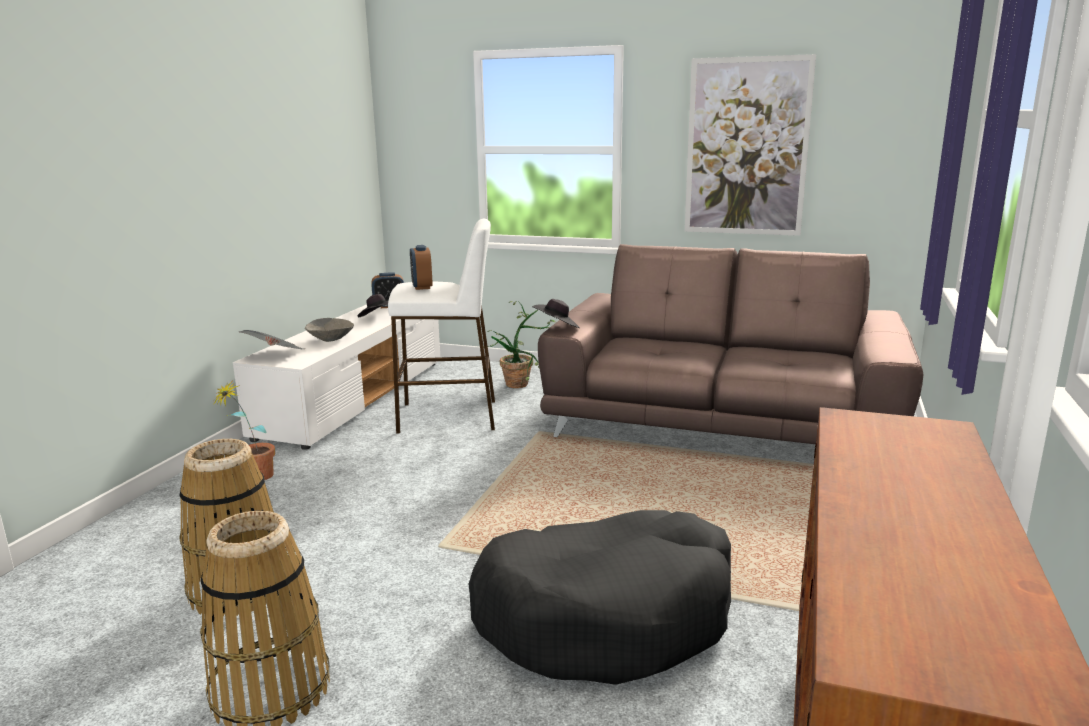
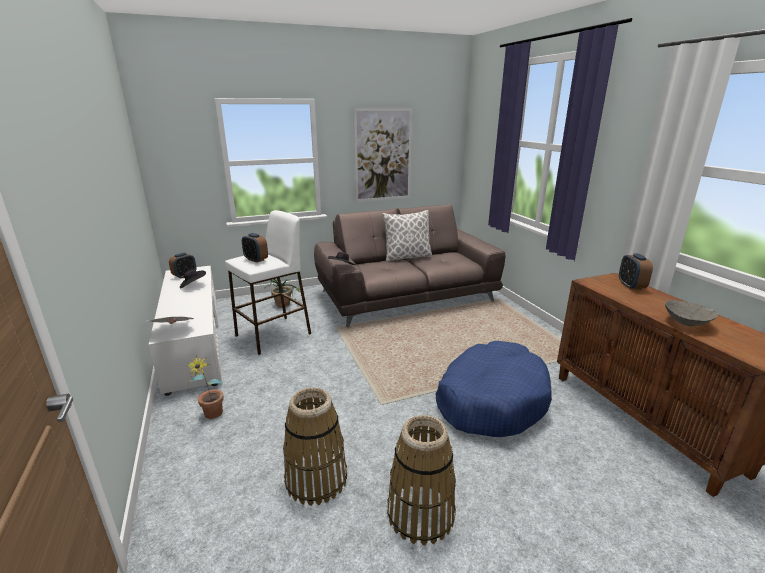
camera: 40 degrees left, 5 degrees up
grey bowl [305,318,354,342] -> grey bowl moved to [665,300,718,326]
black dog bed [468,510,731,685] -> blue dog bed [436,341,552,437]
none -> pillow [382,210,432,262]
none -> alarm clock [619,253,653,290]

